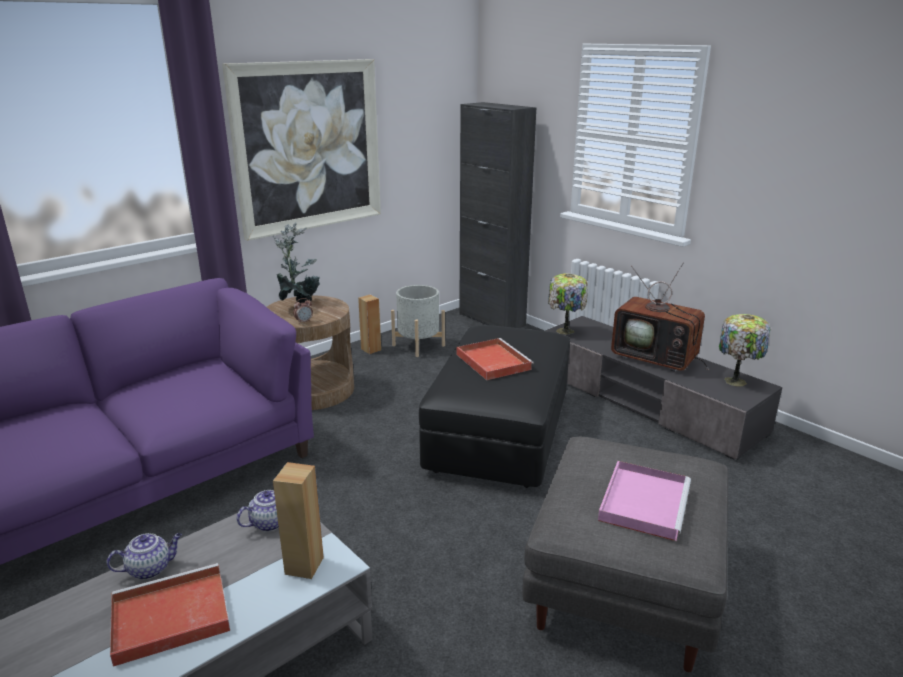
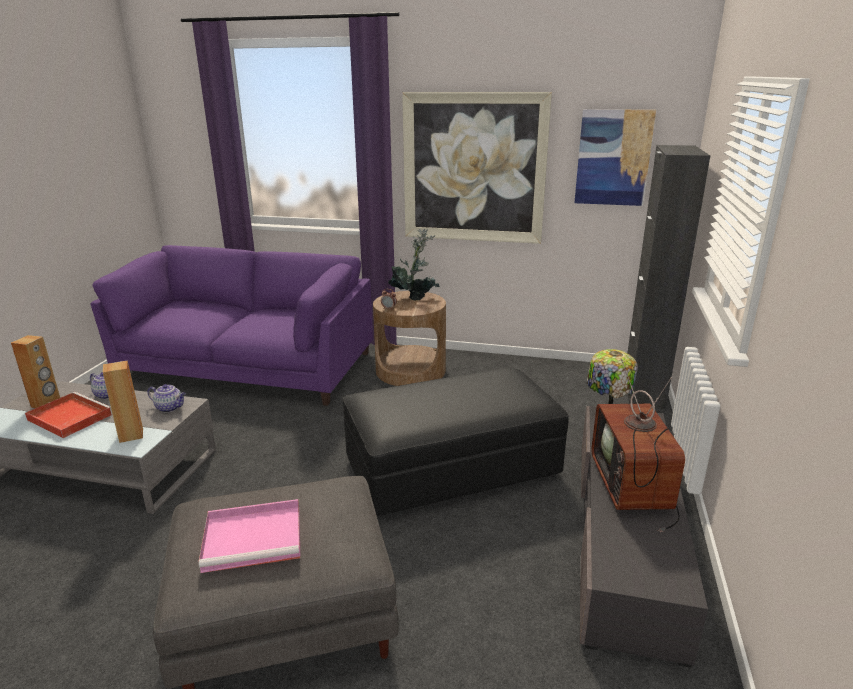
camera: 55 degrees right, 0 degrees up
brown speaker [358,295,381,354] -> brown speaker moved to [11,335,60,408]
grey planter [391,285,445,357] -> none
red tray [457,338,534,380] -> none
table lamp [719,314,771,387] -> none
none -> picture [574,109,656,206]

